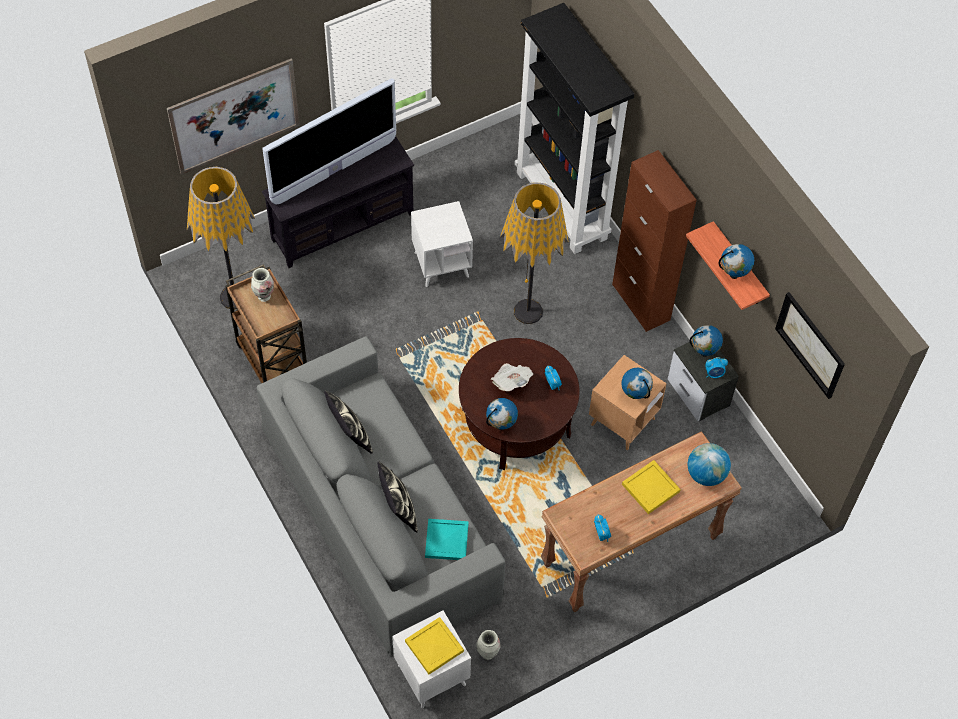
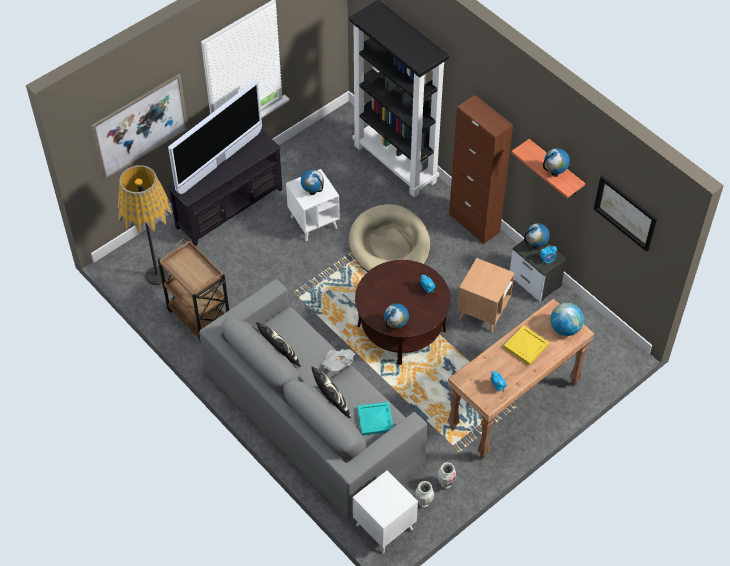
camera: 10 degrees left, 5 degrees down
vase [251,268,274,302] -> vase moved to [437,462,457,489]
yellow tray [405,617,464,674] -> none
newspaper [491,363,533,391] -> newspaper moved to [321,349,355,371]
floor lamp [500,182,569,324] -> beige dog bed [349,204,430,272]
globe [621,368,653,399] -> globe moved to [301,169,324,195]

